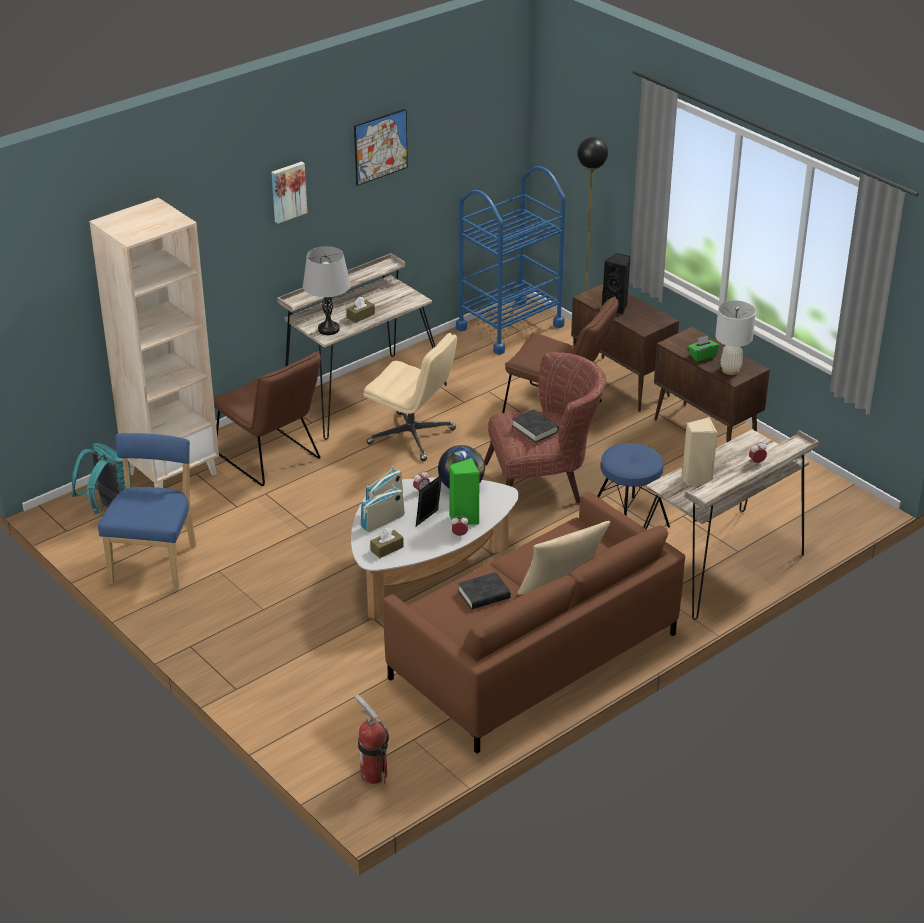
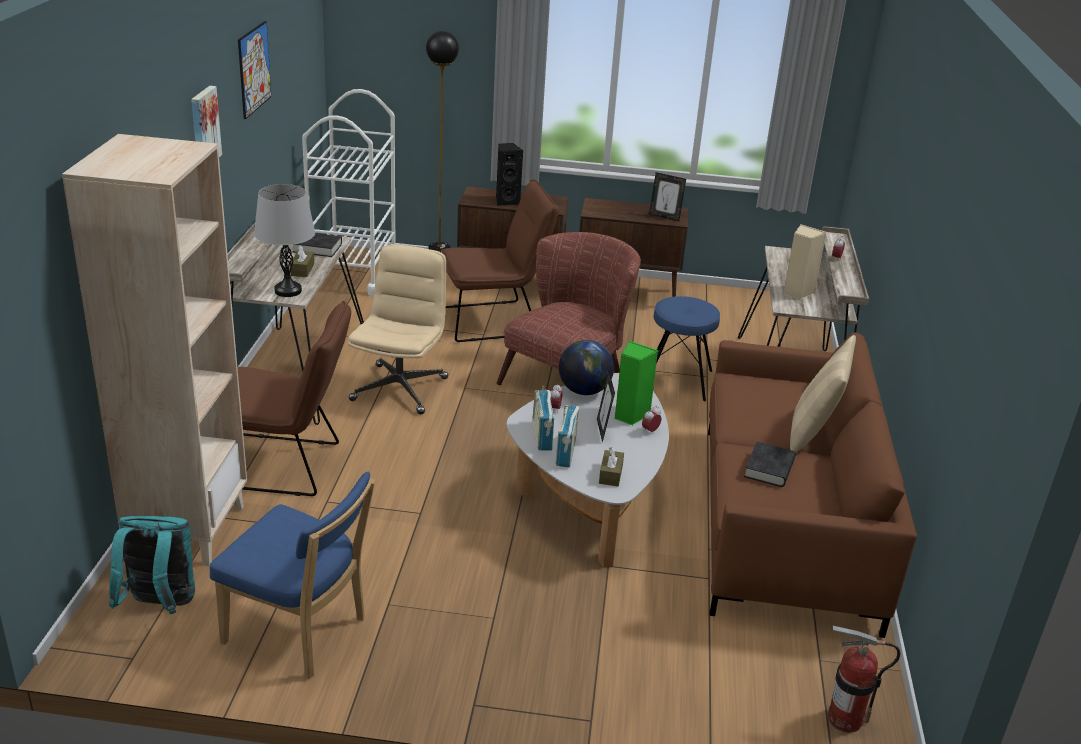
camera: 45 degrees left, 5 degrees down
blue chair [98,433,196,590] -> blue chair turned 150 degrees clockwise [210,472,375,679]
beige office chair [363,333,457,461] -> beige office chair turned 60 degrees counterclockwise [348,244,449,414]
blue cart [456,166,566,355] -> white cart [302,89,395,296]
black book [512,409,559,443] -> black book moved to [293,233,342,257]
green tissue box [688,336,719,361] -> none
white table lamp [715,300,756,375] -> picture frame [649,172,686,221]

